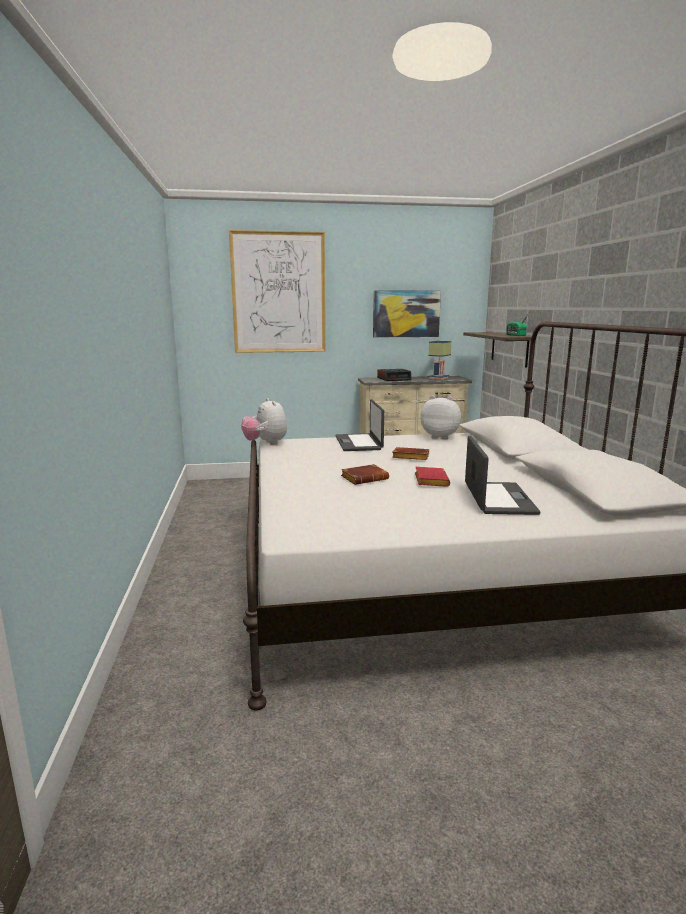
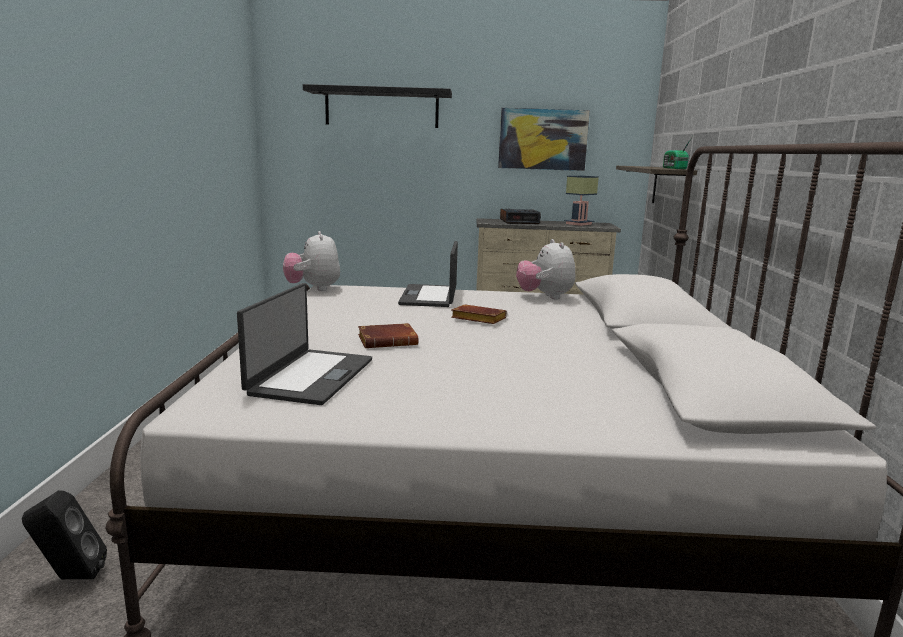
camera: 10 degrees right, 0 degrees up
picture [229,230,326,353] -> black shelf [303,84,452,128]
red book [415,467,450,487] -> none
plush toy [420,395,461,440] -> plush toy turned 135 degrees counterclockwise [516,239,575,299]
laptop [465,436,541,515] -> laptop moved to [237,283,372,405]
none -> black speaker [22,490,107,580]

